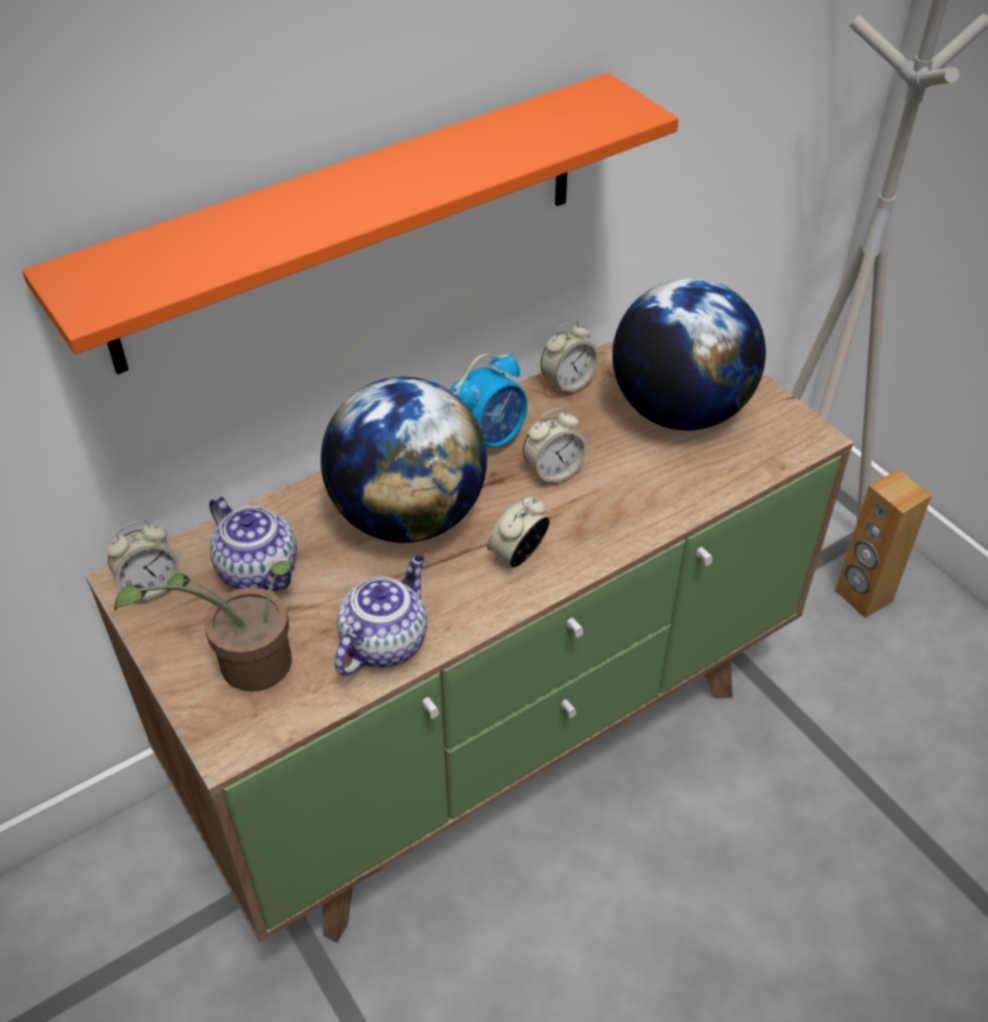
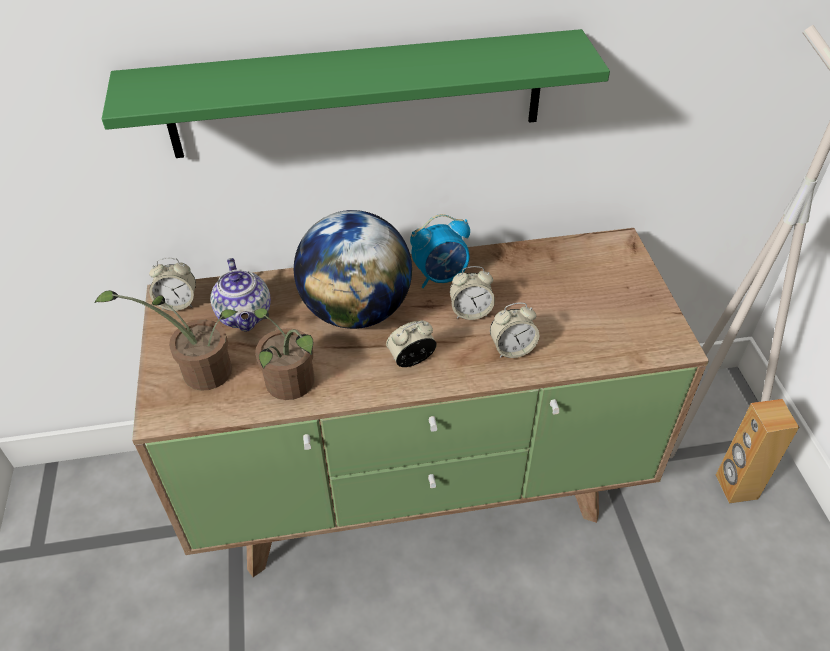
camera: 25 degrees right, 0 degrees up
orange shelf [22,73,679,374] -> green shelf [102,29,610,158]
teapot [335,555,427,676] -> potted plant [254,308,314,400]
alarm clock [541,320,599,396] -> alarm clock moved to [490,303,539,358]
globe [612,278,766,430] -> none

